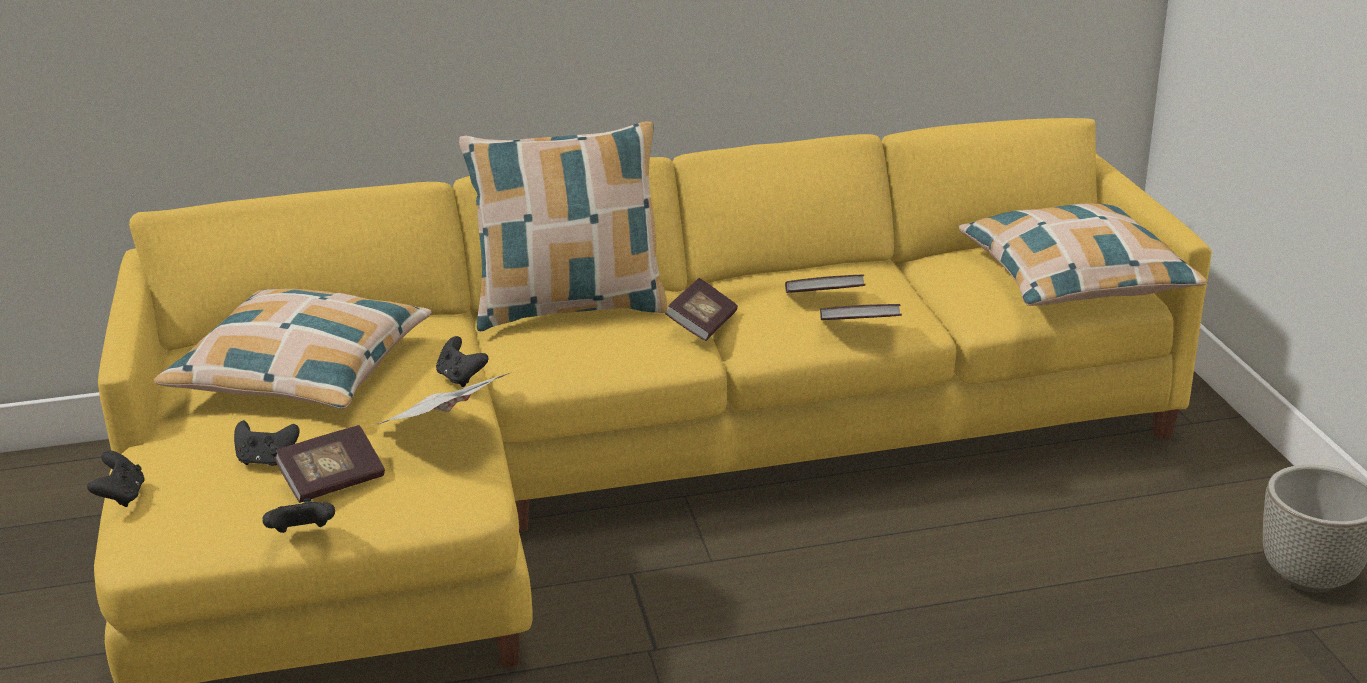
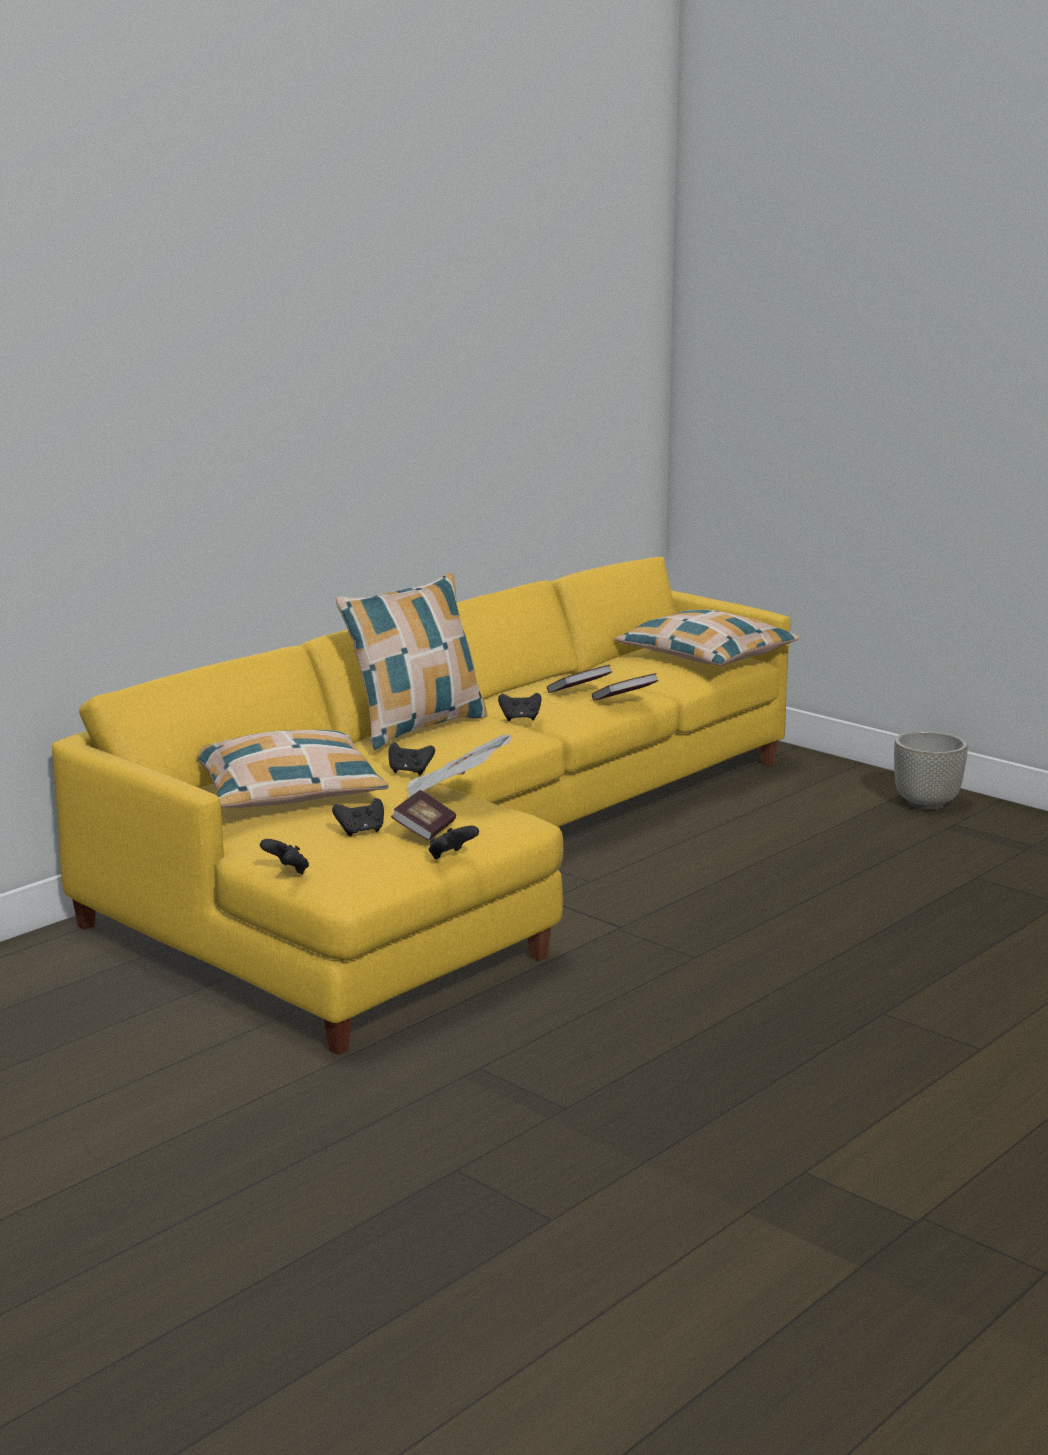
camera: 35 degrees left, 10 degrees down
book [665,278,738,341] -> black game controller [498,693,541,721]

